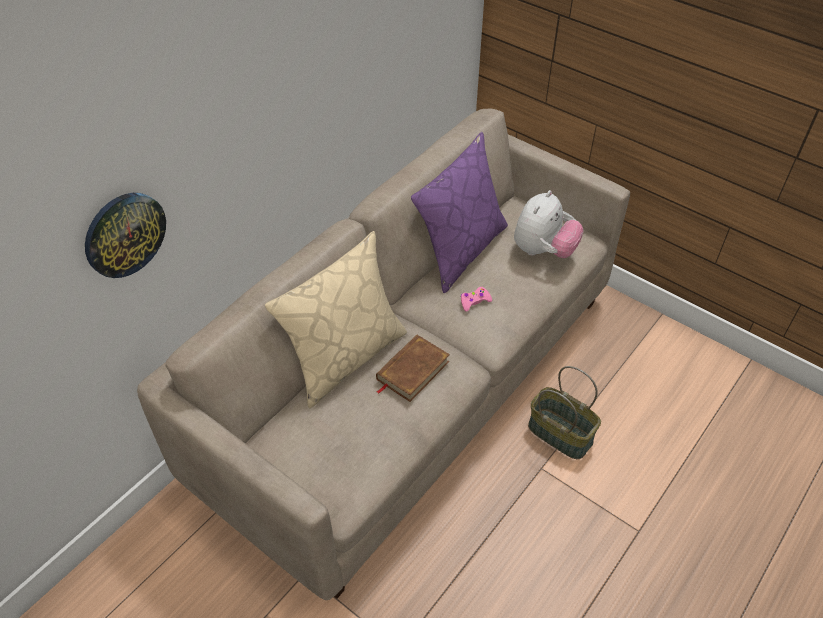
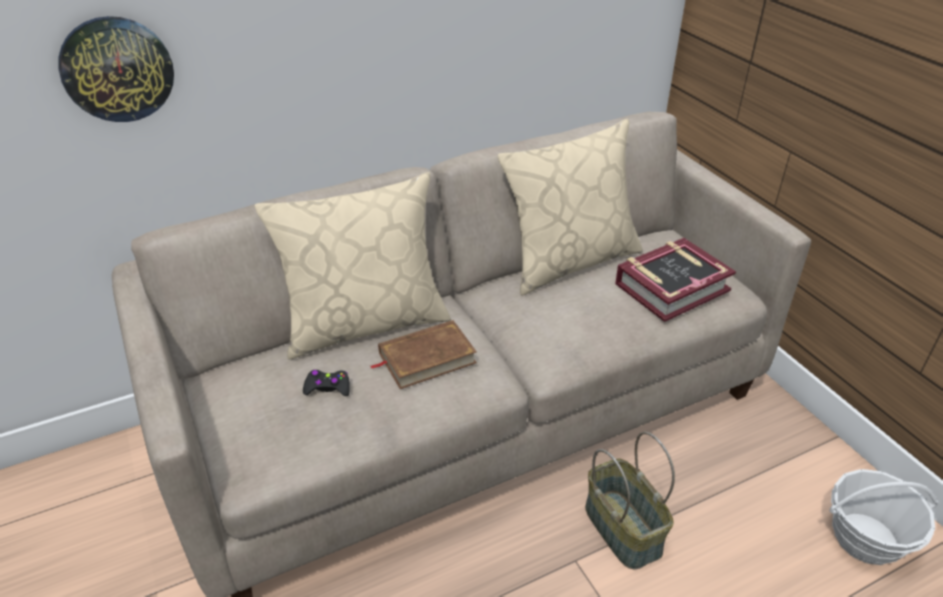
camera: 25 degrees right, 10 degrees down
purple pillow [411,132,508,293] -> beige pillow [497,119,643,296]
pink game controller [461,287,492,311] -> none
plush toy [514,190,584,258] -> book [615,238,736,322]
none -> black game controller [303,370,350,396]
none -> basket [830,469,939,565]

